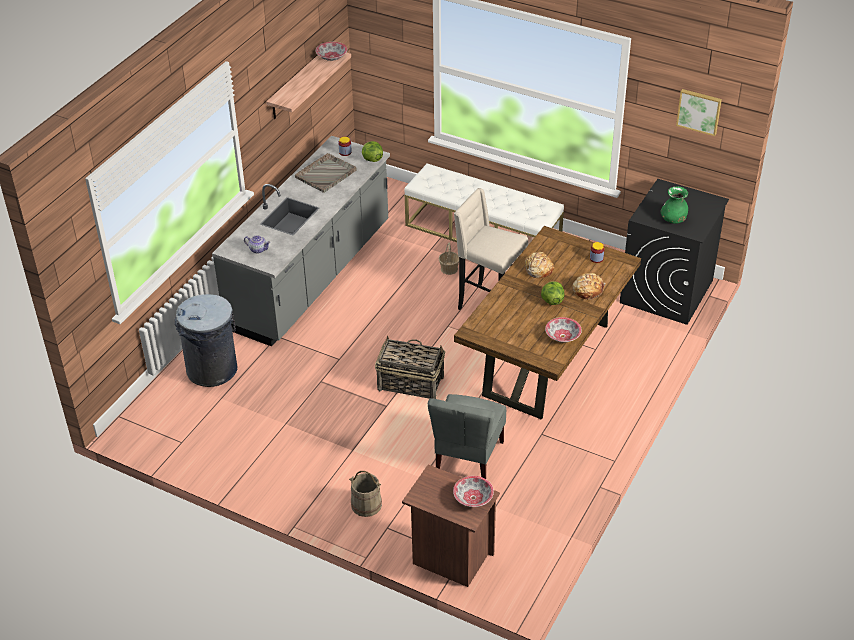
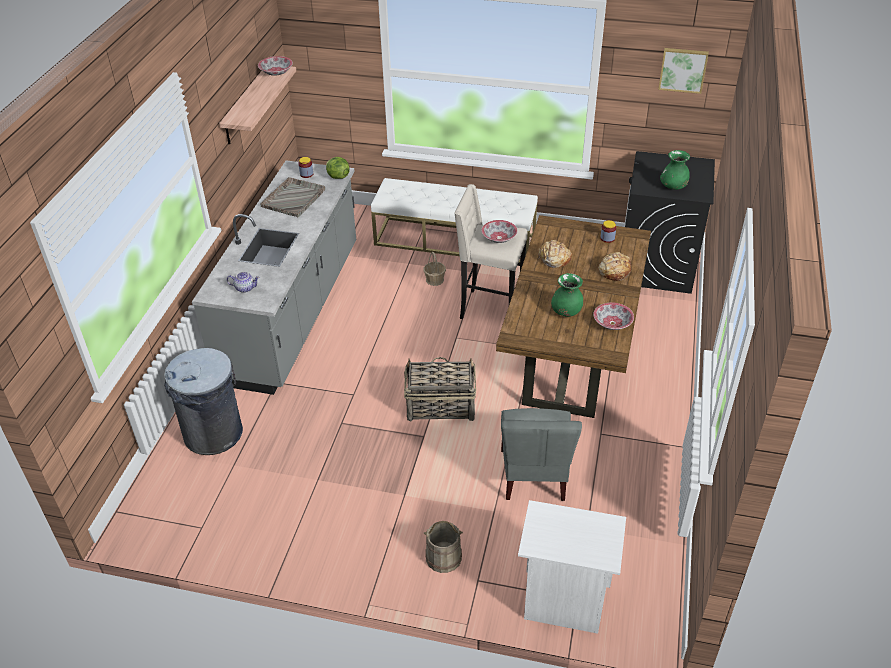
camera: 15 degrees left, 0 degrees up
brown nightstand [402,464,500,587] -> white nightstand [518,500,626,634]
bowl [453,476,494,507] -> bowl moved to [481,220,518,243]
lettuce [541,281,564,305] -> none
none -> green vase [551,273,583,317]

